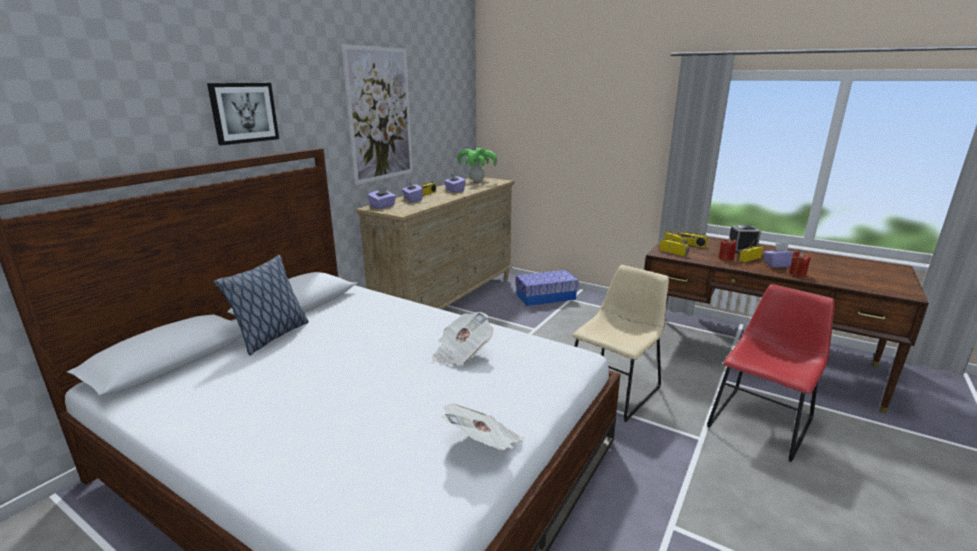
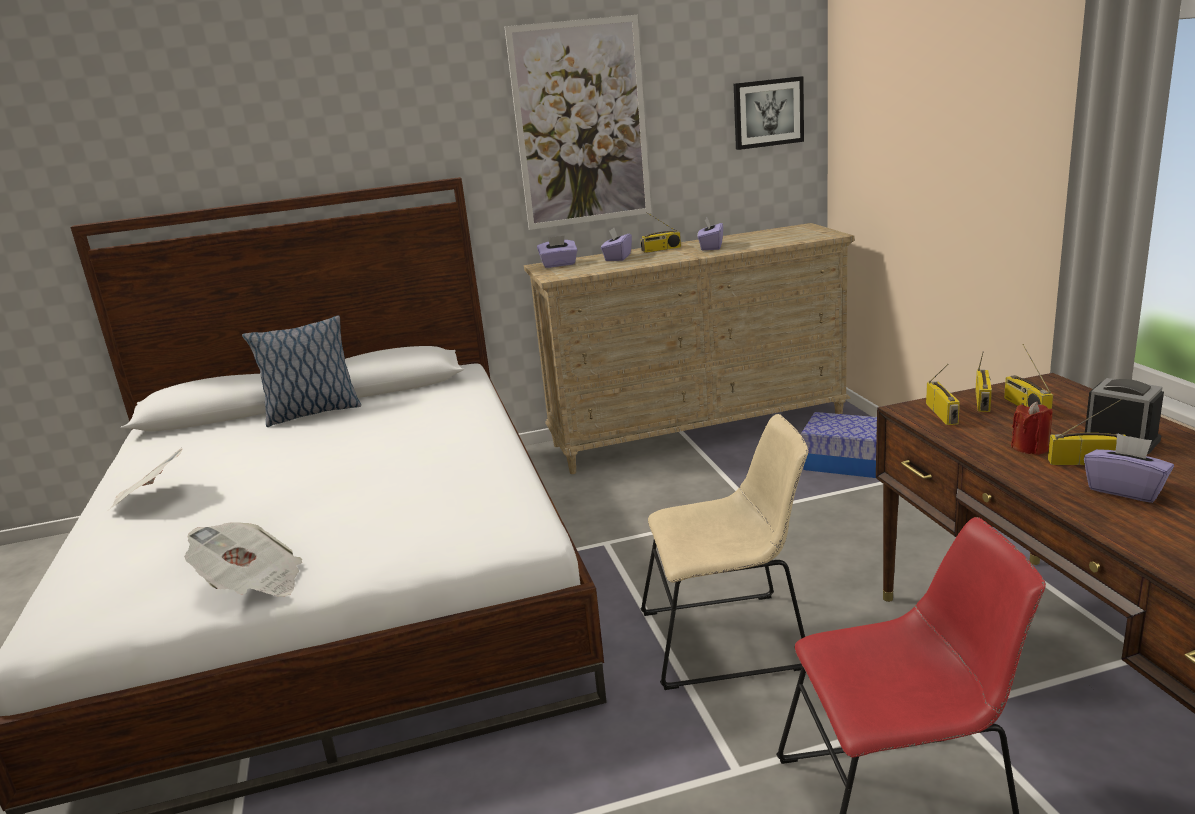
camera: 45 degrees right, 0 degrees up
picture [207,83,279,145] -> picture moved to [734,76,804,150]
newspaper [432,312,494,366] -> newspaper moved to [110,448,183,509]
potted plant [458,148,497,182] -> none
red candle [789,252,811,277] -> none

